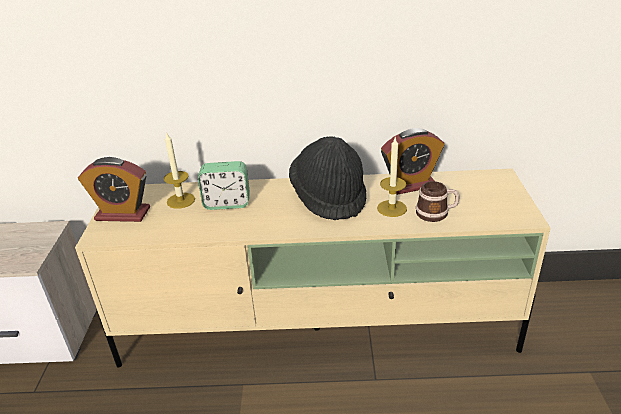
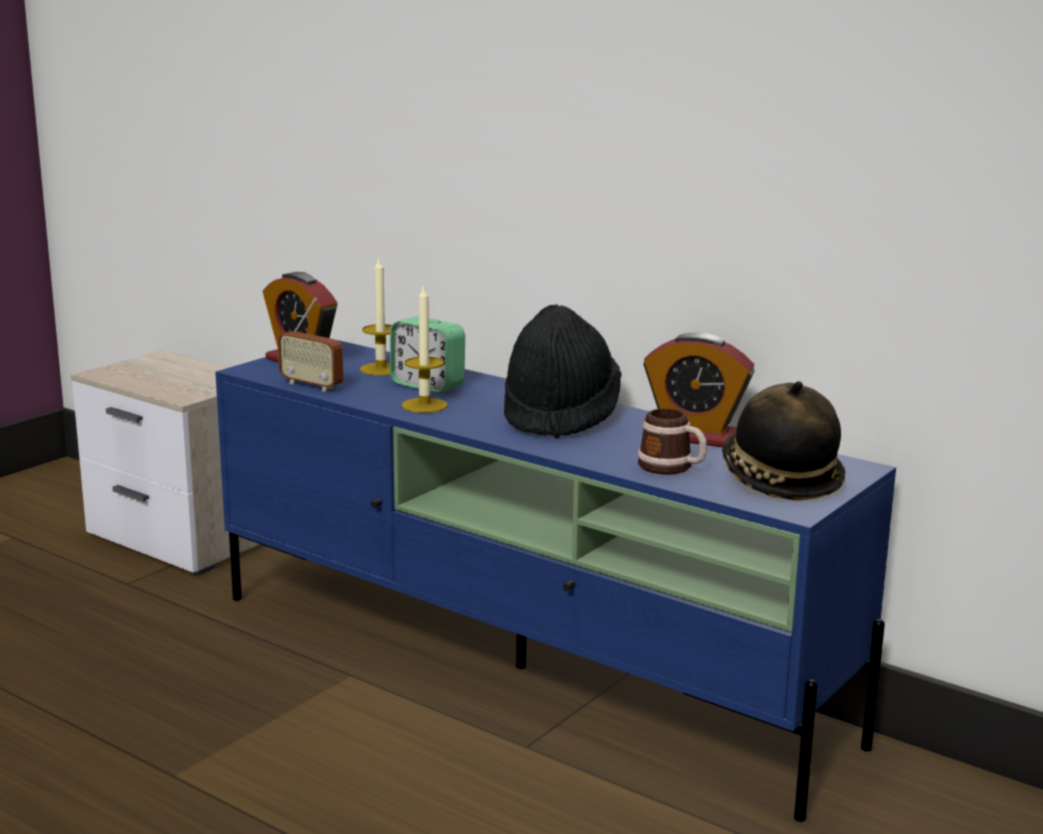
camera: 35 degrees right, 15 degrees down
beige tv stand [75,168,551,368] -> blue tv stand [215,340,896,822]
candle [377,138,407,217] -> candle moved to [402,284,448,413]
none -> radio [278,298,343,392]
none -> hat [722,381,845,501]

